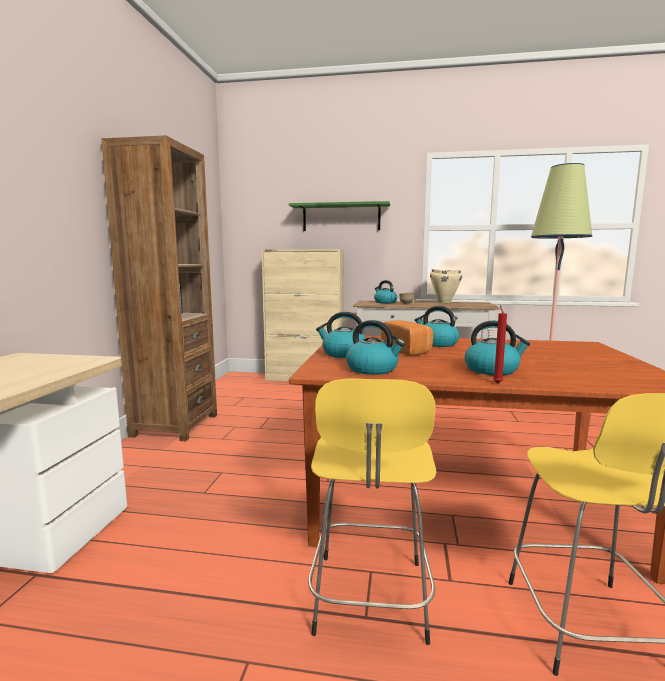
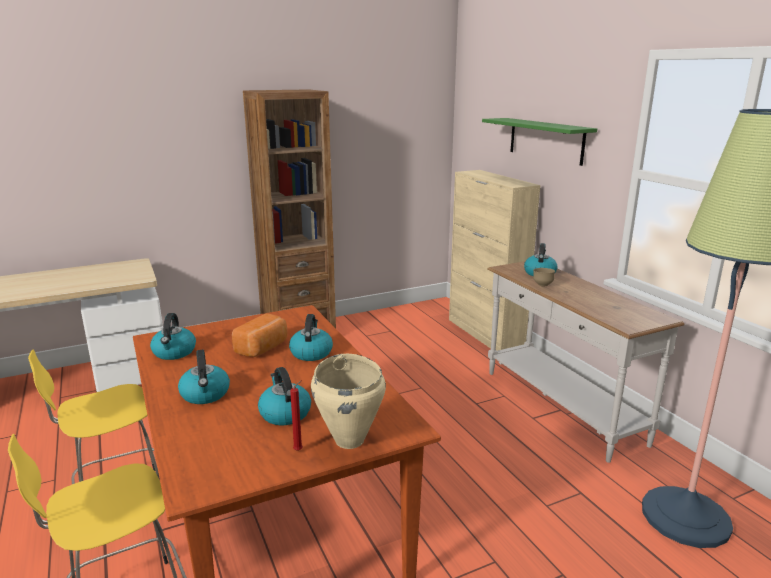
camera: 55 degrees right, 10 degrees up
kettle [316,312,366,358] -> kettle moved to [258,367,311,425]
beige cooking pot [430,269,462,303] -> beige cooking pot moved to [311,354,386,449]
red candle [493,305,507,383] -> red candle moved to [290,380,303,451]

